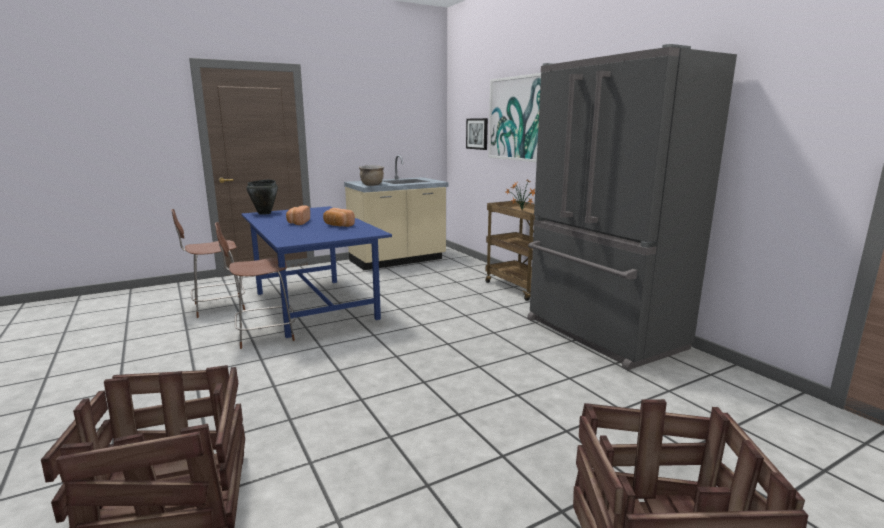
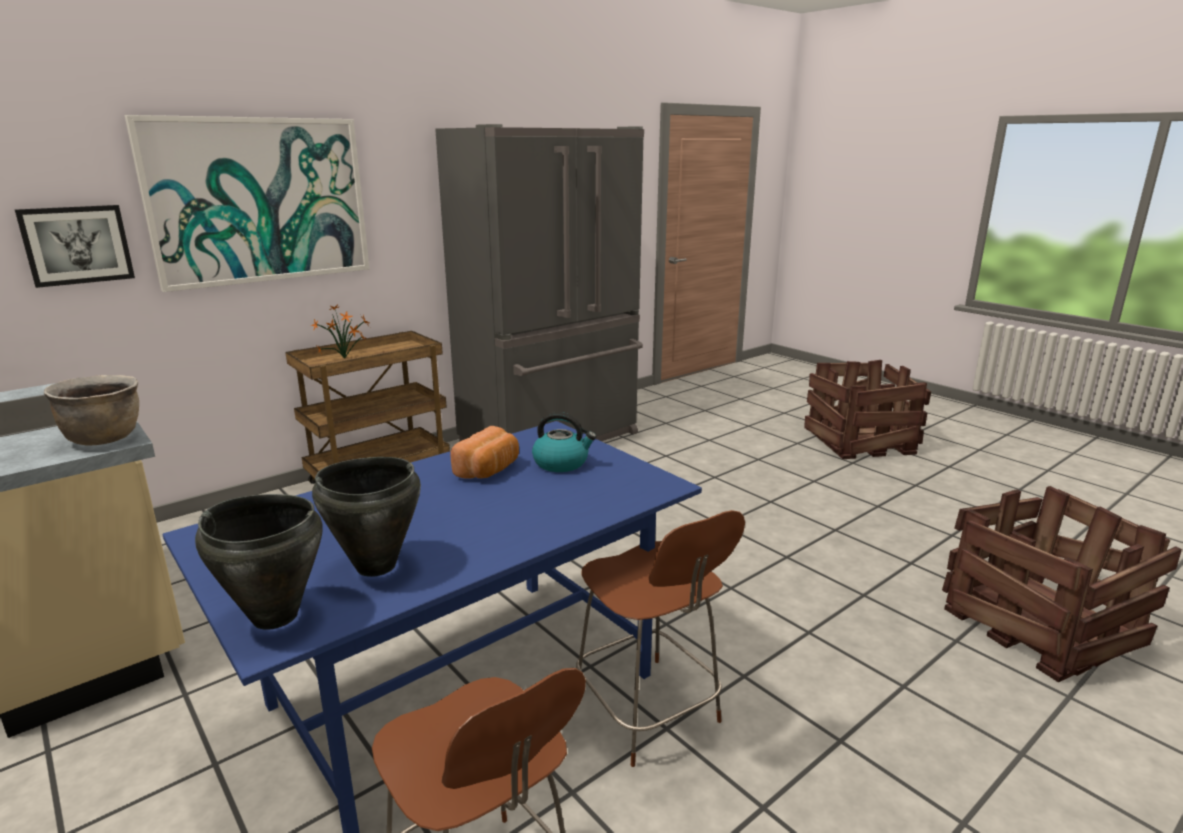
camera: 100 degrees left, 5 degrees up
bread [286,205,310,225] -> none
none -> black cooking pot [312,457,421,577]
none -> kettle [532,412,596,472]

